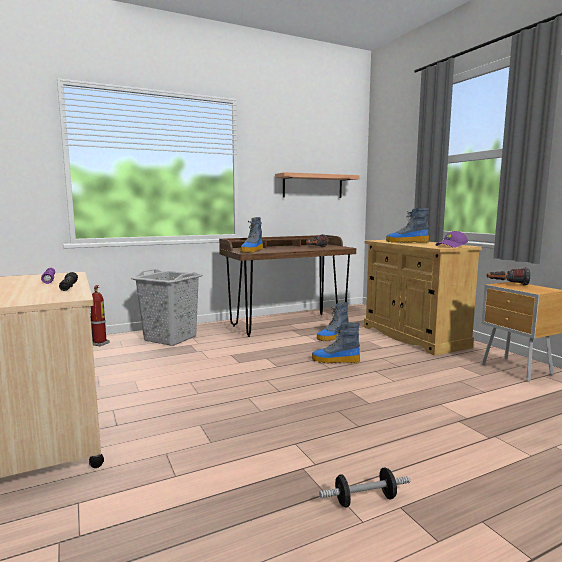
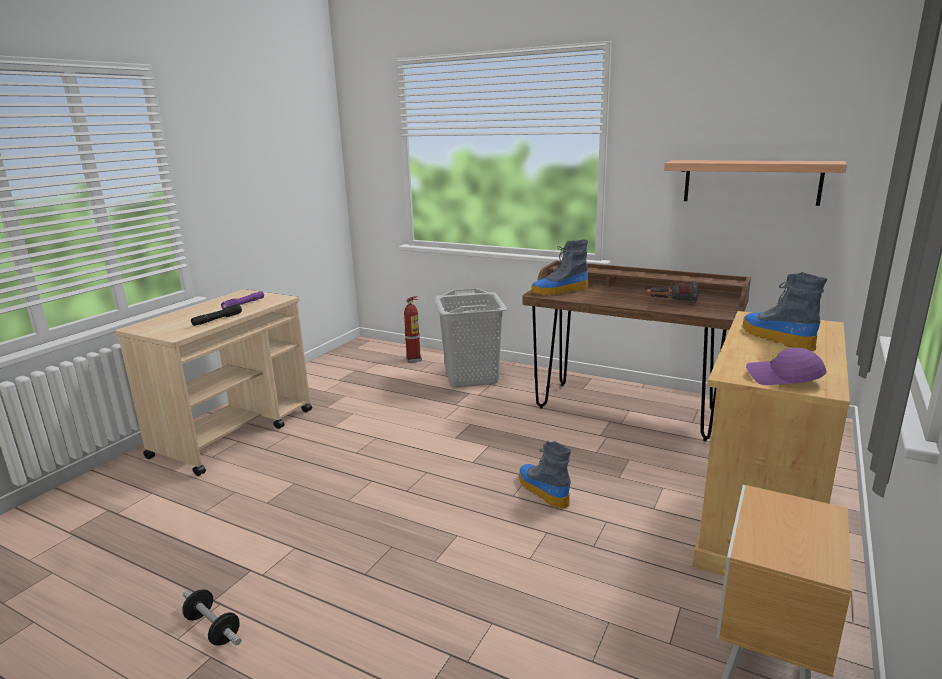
camera: 55 degrees right, 10 degrees up
boot [317,302,348,341] -> none
flashlight [486,267,530,286] -> none

